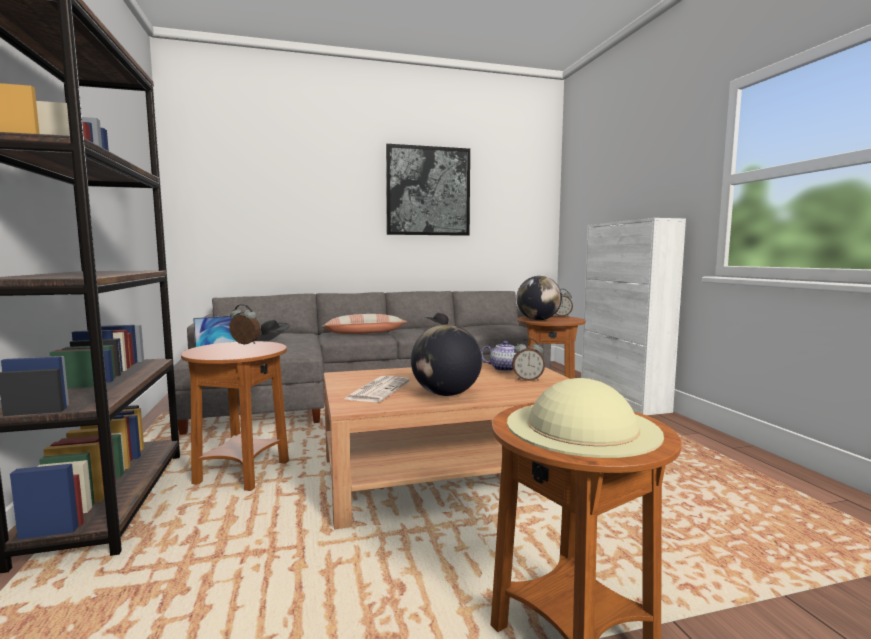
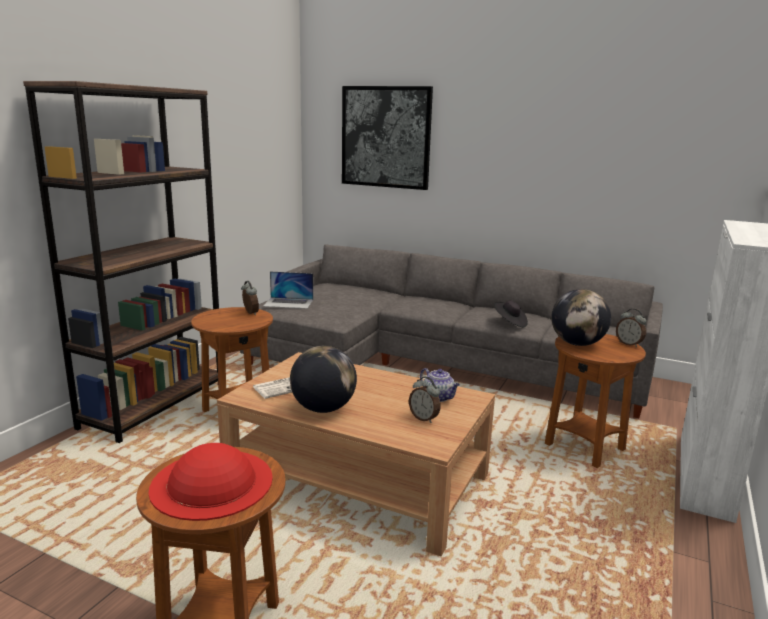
camera: 40 degrees right, 10 degrees up
black hat [256,320,290,342] -> none
pillow [322,314,407,334] -> none
picture [385,144,470,236] -> picture moved to [342,86,433,190]
beige hat [507,378,664,458] -> red hat [148,443,273,521]

